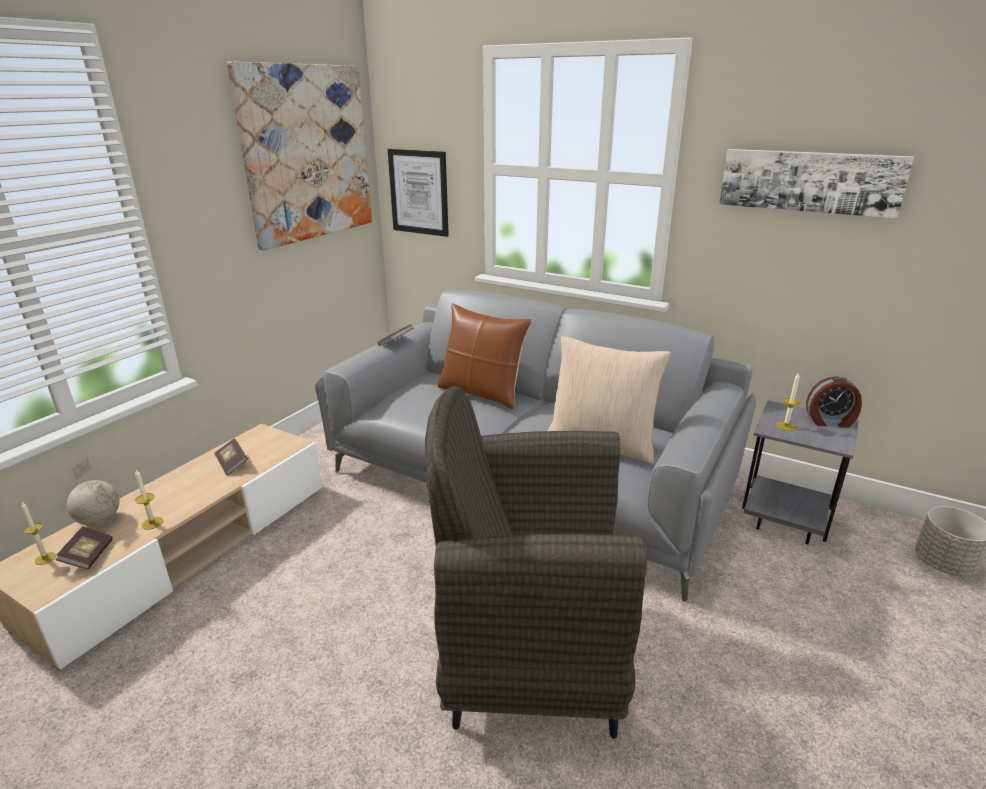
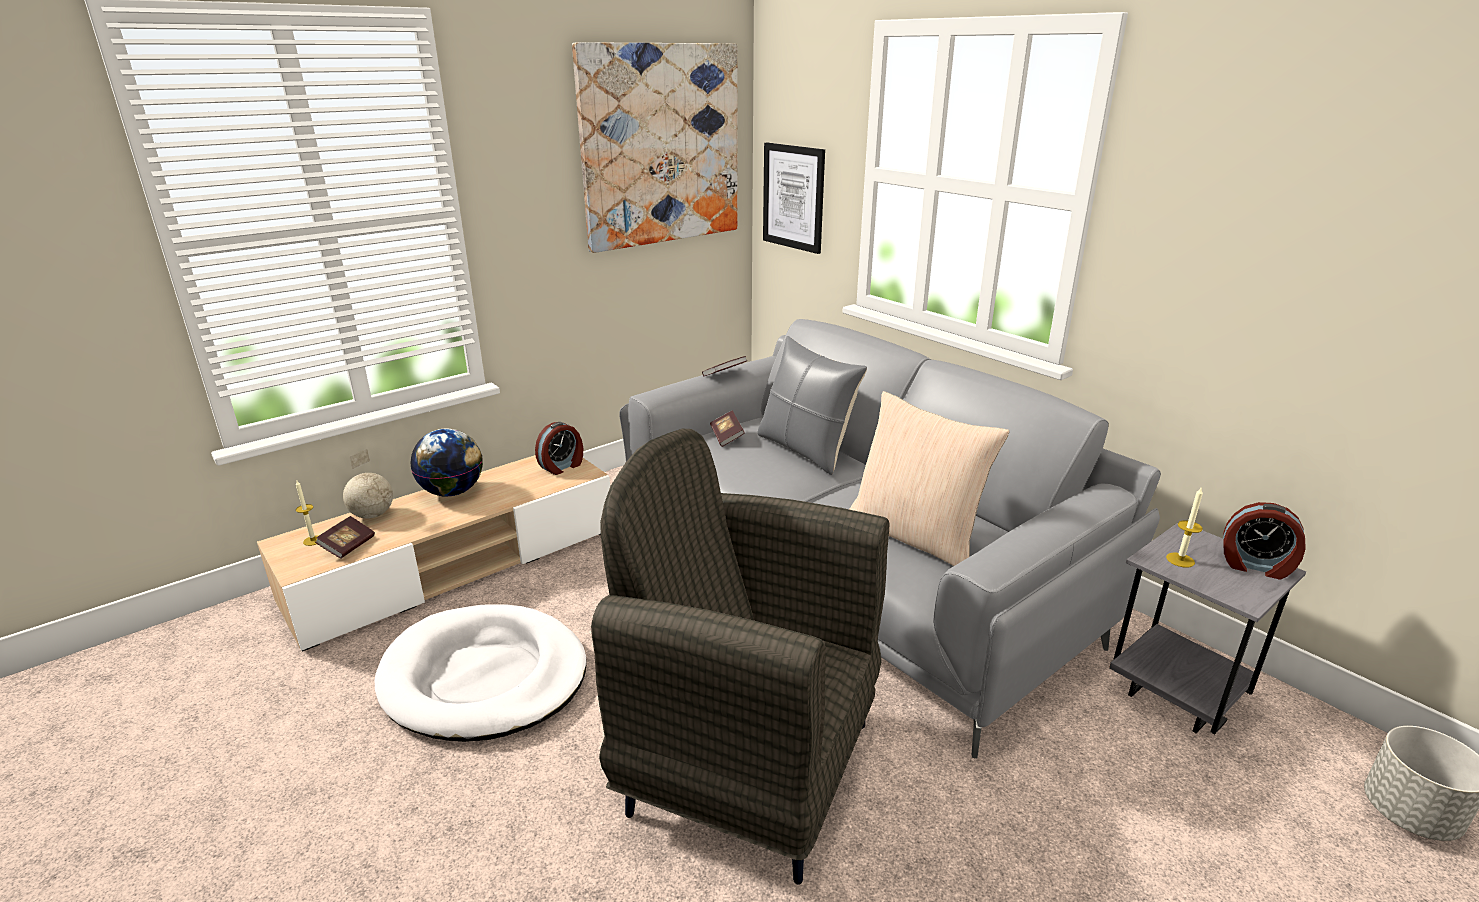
camera: 20 degrees right, 0 degrees up
candle [135,470,163,530] -> none
book [214,438,248,475] -> book moved to [710,410,745,447]
brown pillow [437,303,531,409] -> grey pillow [758,336,867,475]
picture [719,149,914,219] -> none
none -> white dog bed [375,604,587,742]
none -> globe [411,429,483,496]
none -> alarm clock [535,422,583,475]

